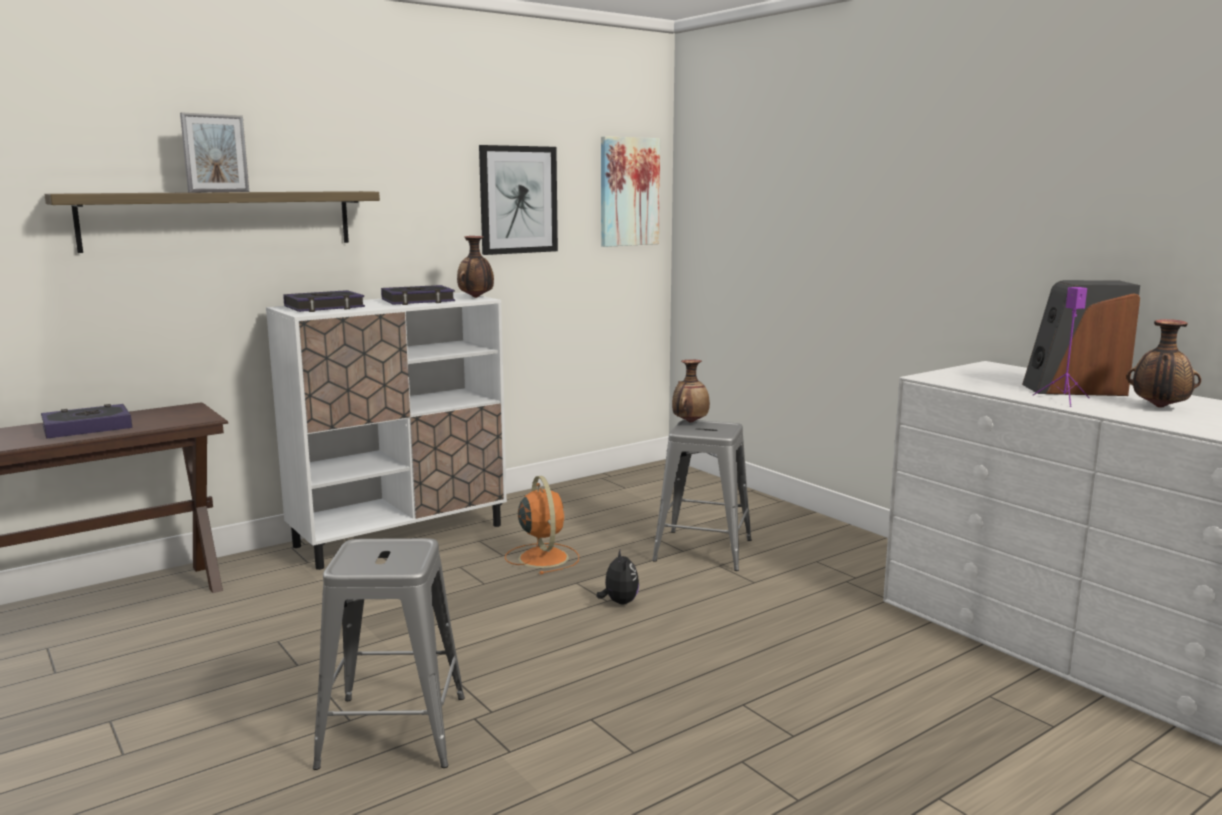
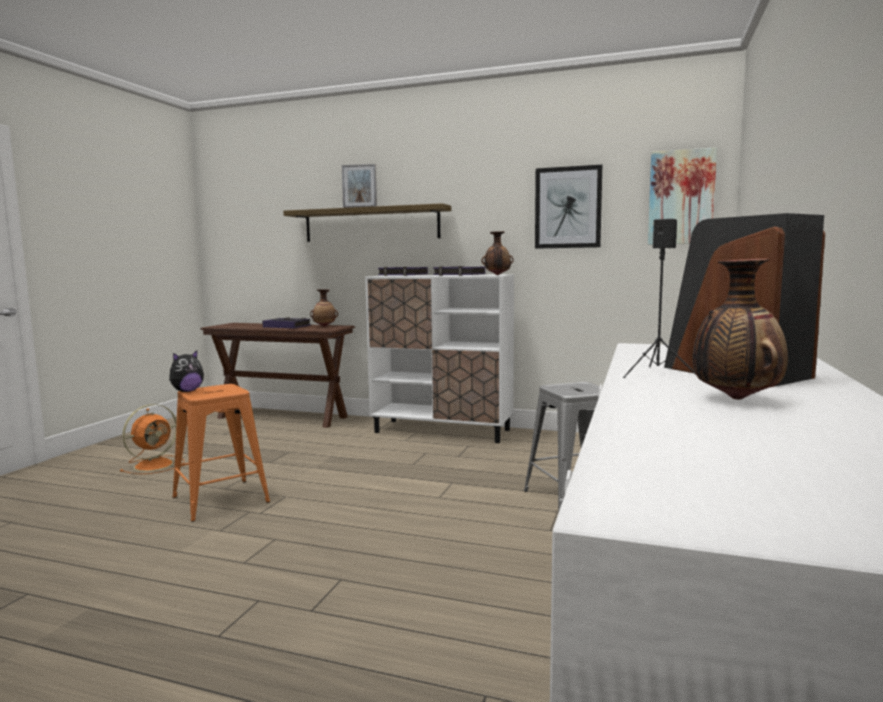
camera: 55 degrees right, 5 degrees down
grey stool [313,538,465,770] -> orange stool [172,384,270,522]
orange fan [505,476,579,574] -> orange fan moved to [120,404,184,474]
plush toy [597,550,639,604] -> plush toy moved to [169,350,204,392]
vase [672,360,710,423] -> vase moved to [310,289,338,327]
purple speaker [1033,287,1090,407] -> black speaker [623,219,697,378]

